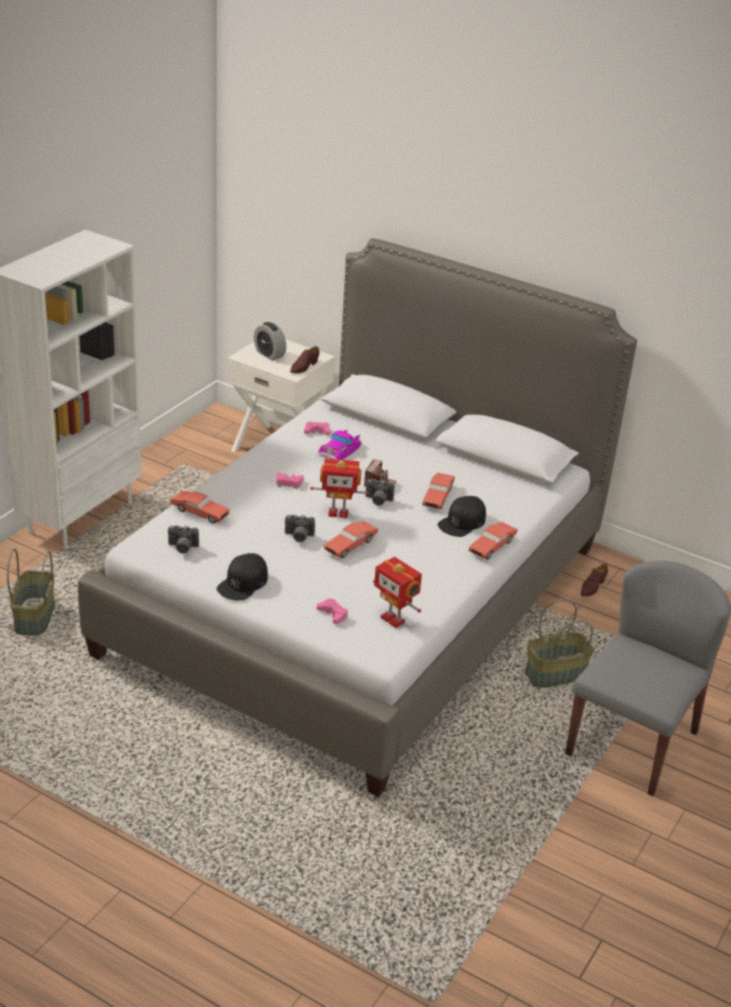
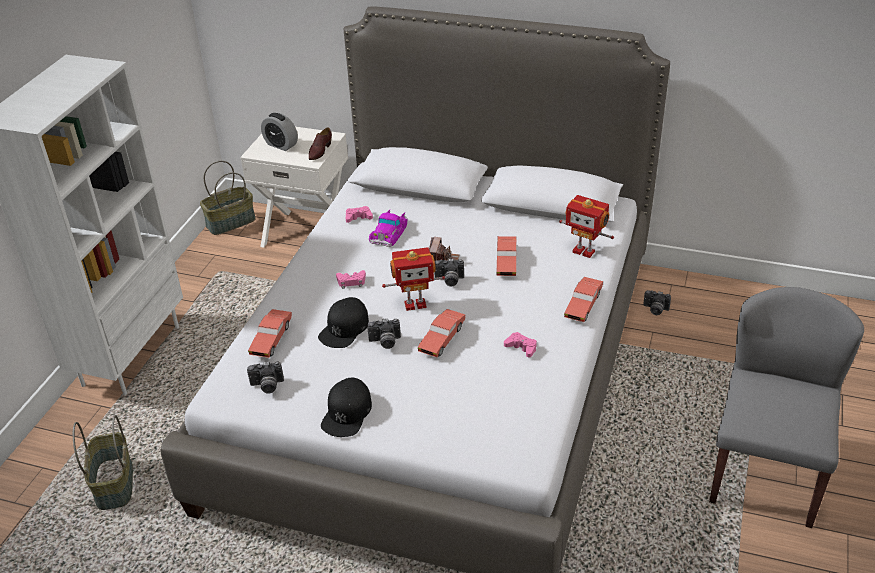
camera: 10 degrees left, 5 degrees up
red toy car [170,491,230,524] -> red toy car turned 90 degrees clockwise [248,309,292,358]
pink game controller [317,599,348,624] -> pink game controller moved to [504,332,537,357]
toy robot [373,557,422,628] -> toy robot moved to [559,195,614,258]
black cap [438,496,486,537] -> black cap moved to [318,297,369,348]
basket [525,599,594,688] -> basket moved to [200,161,256,235]
brown shoe [581,564,608,597] -> camera [643,290,671,315]

